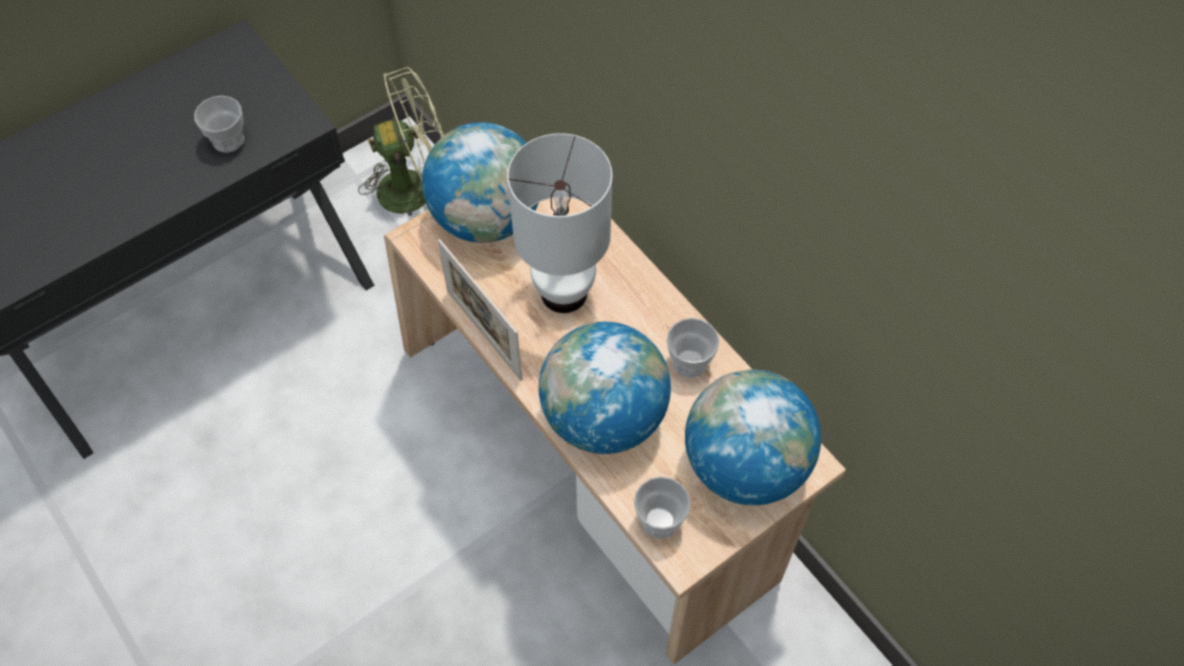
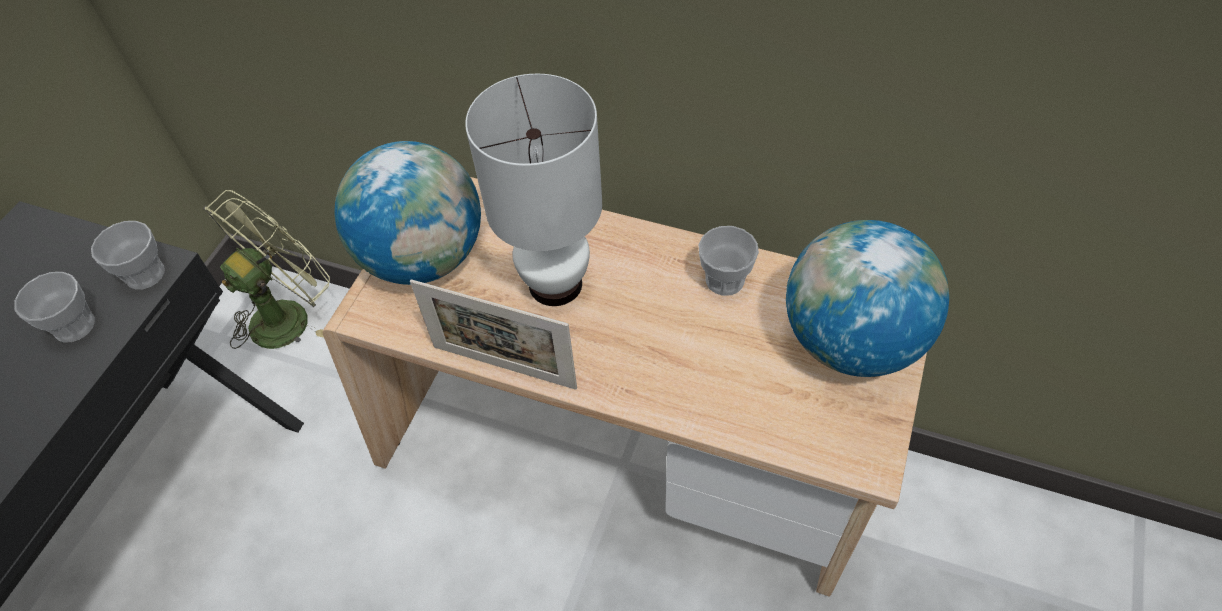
camera: 30 degrees left, 5 degrees down
globe [539,322,671,454] -> none
cup [634,477,691,539] -> cup moved to [91,221,165,290]

